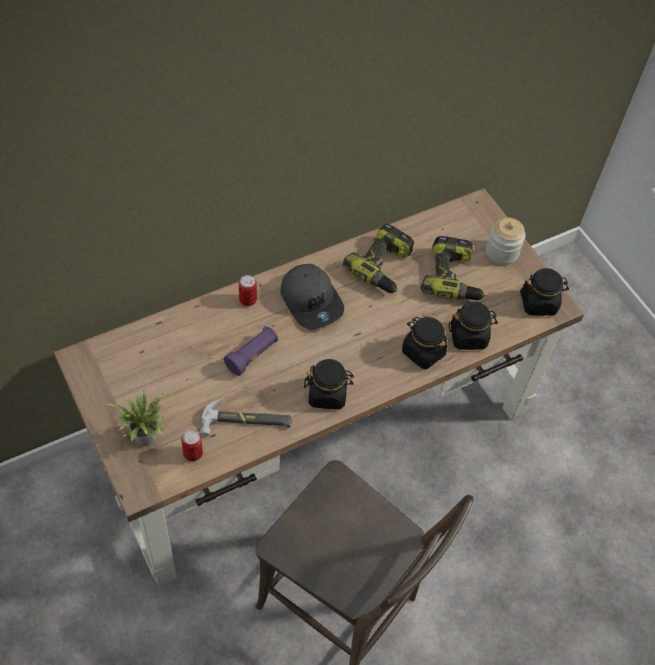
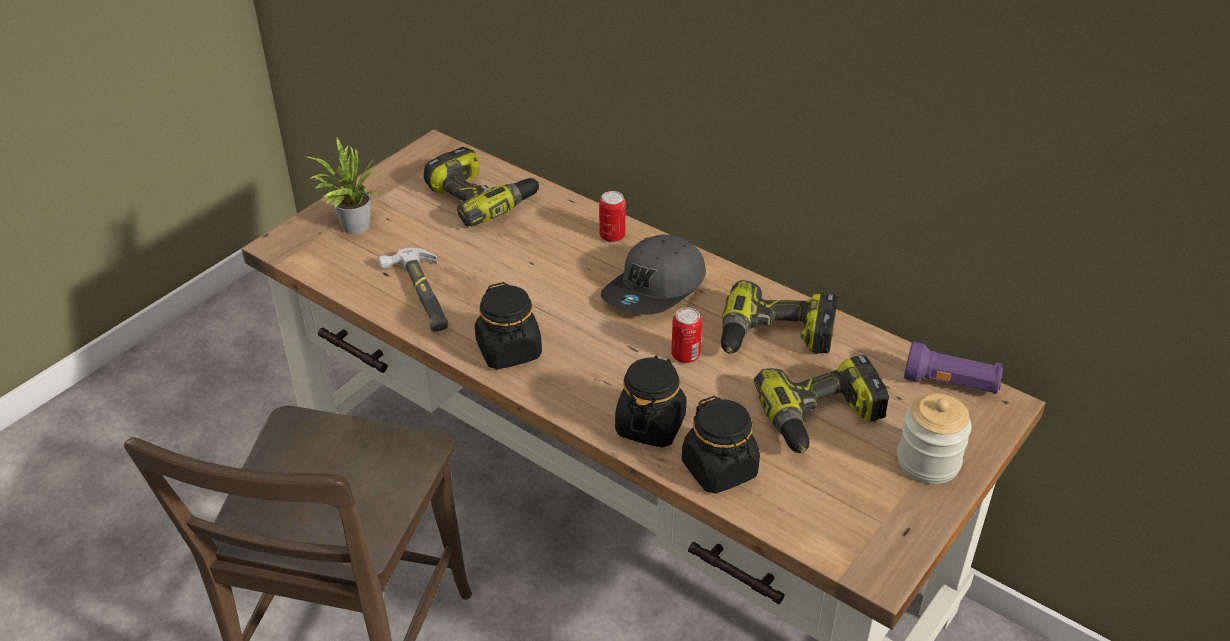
camera: 70 degrees right, 15 degrees down
can [181,429,203,461] -> can moved to [671,307,702,363]
purple flashlight [224,326,278,376] -> purple flashlight moved to [904,342,1003,394]
black jar [520,268,569,316] -> none
none -> power drill [424,147,540,227]

